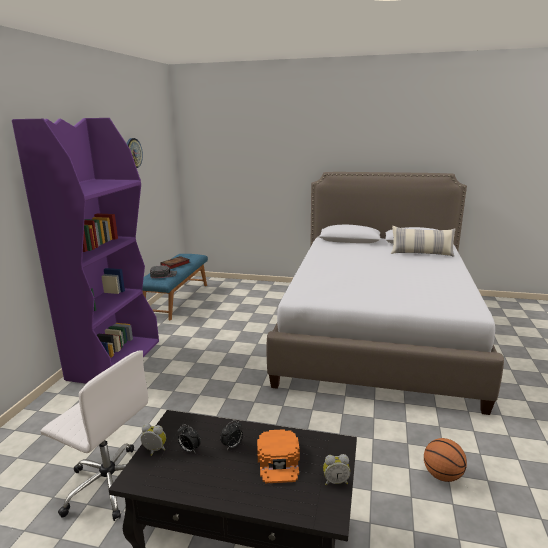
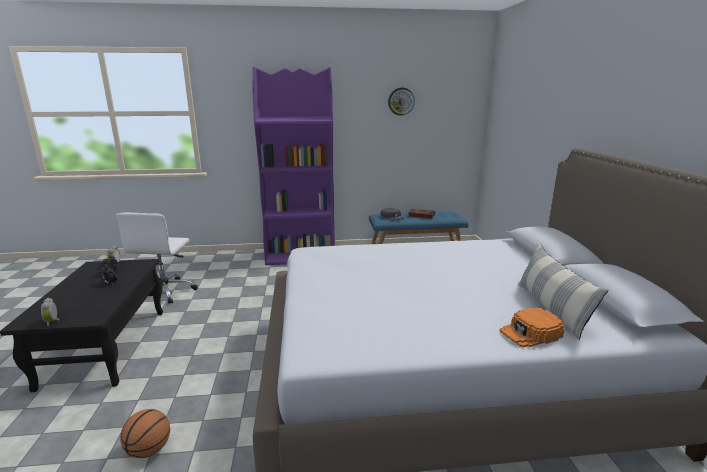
camera: 70 degrees right, 0 degrees up
orange cap [257,429,300,483] -> orange cap moved to [499,307,565,347]

